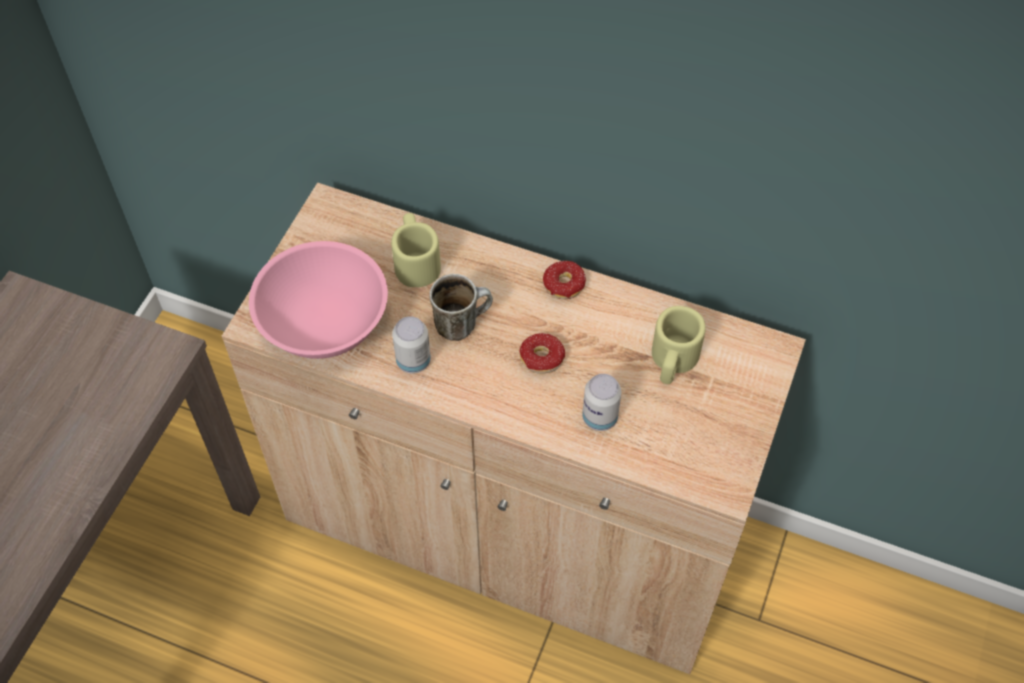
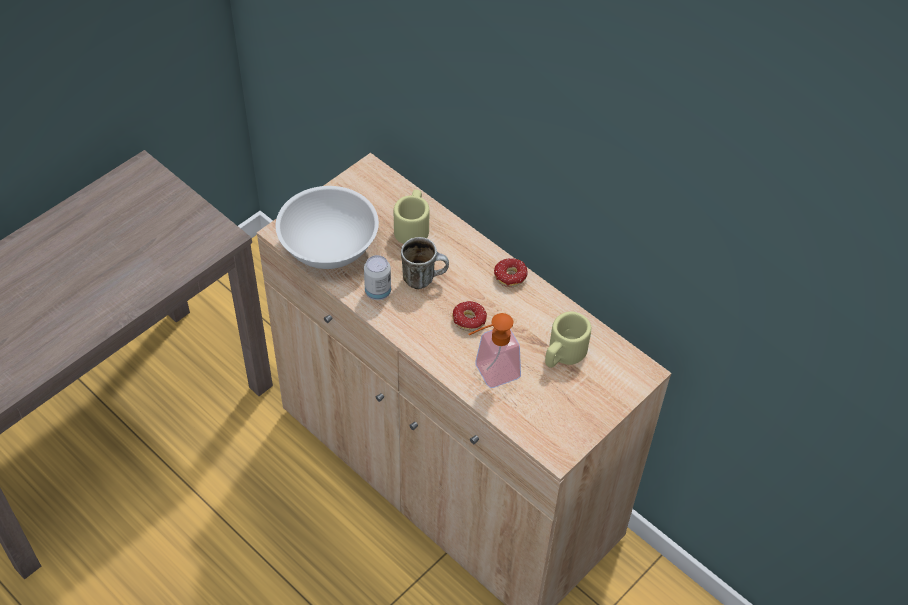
camera: 20 degrees right, 5 degrees down
pink bowl [249,241,388,359] -> white bowl [276,186,379,269]
can [582,374,621,431] -> soap dispenser [469,313,521,388]

